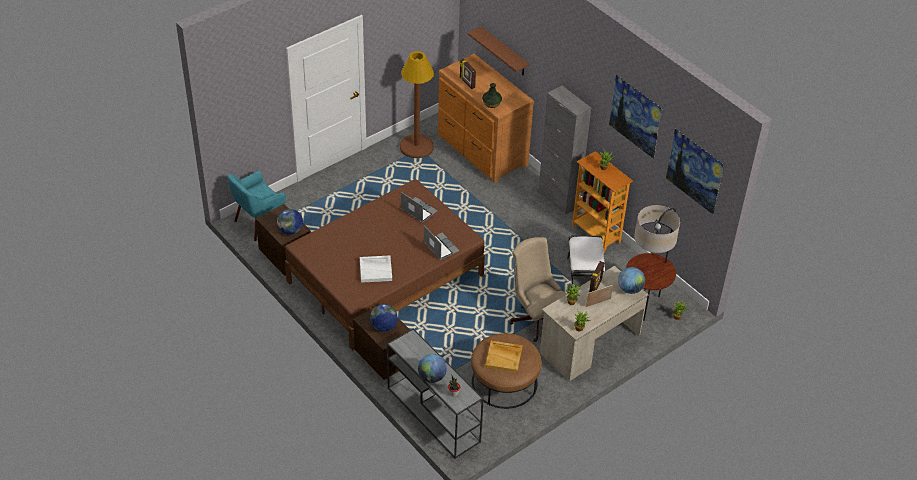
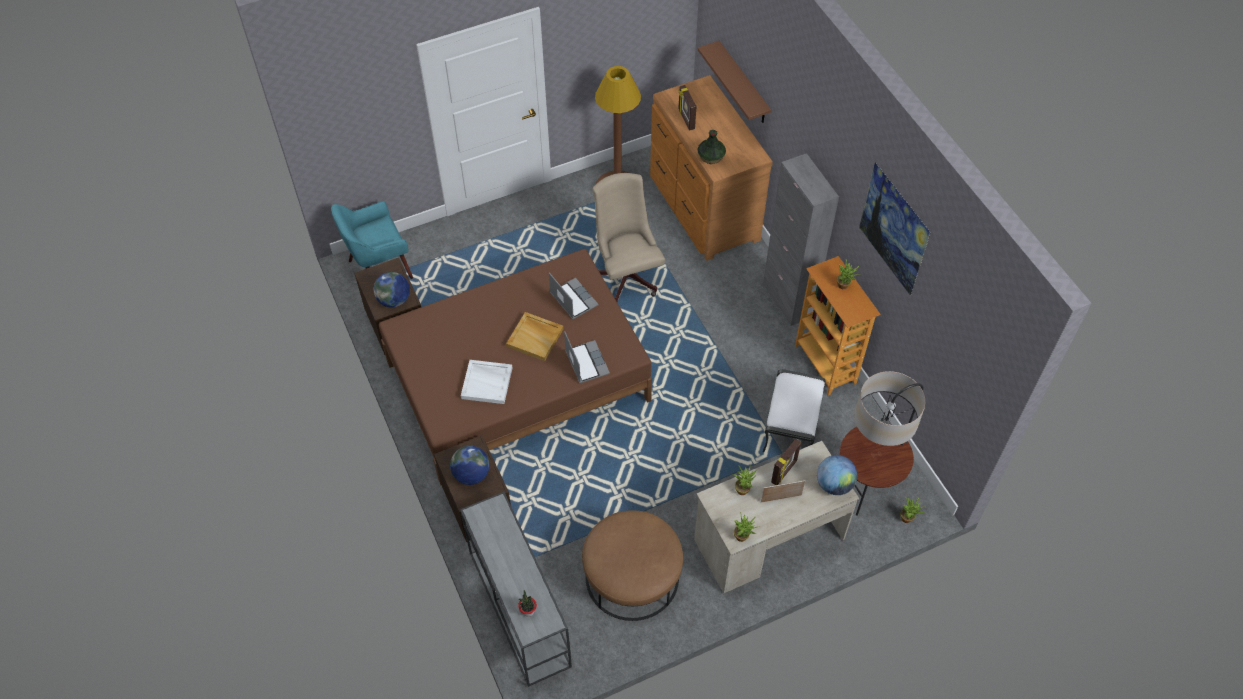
camera: 15 degrees right, 10 degrees up
globe [418,354,447,383] -> none
beige tray [485,341,523,373] -> beige tray moved to [506,312,563,361]
beige office chair [509,237,567,342] -> beige office chair moved to [593,173,665,302]
picture [666,129,724,214] -> none

